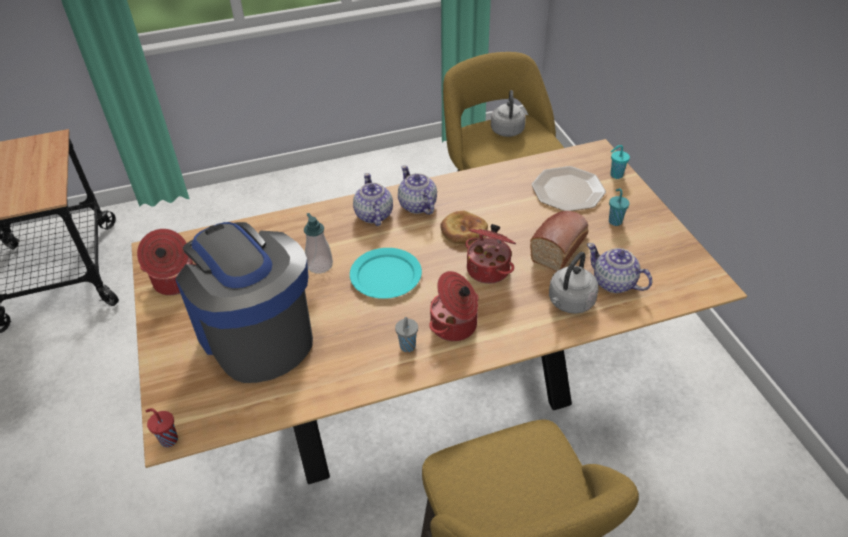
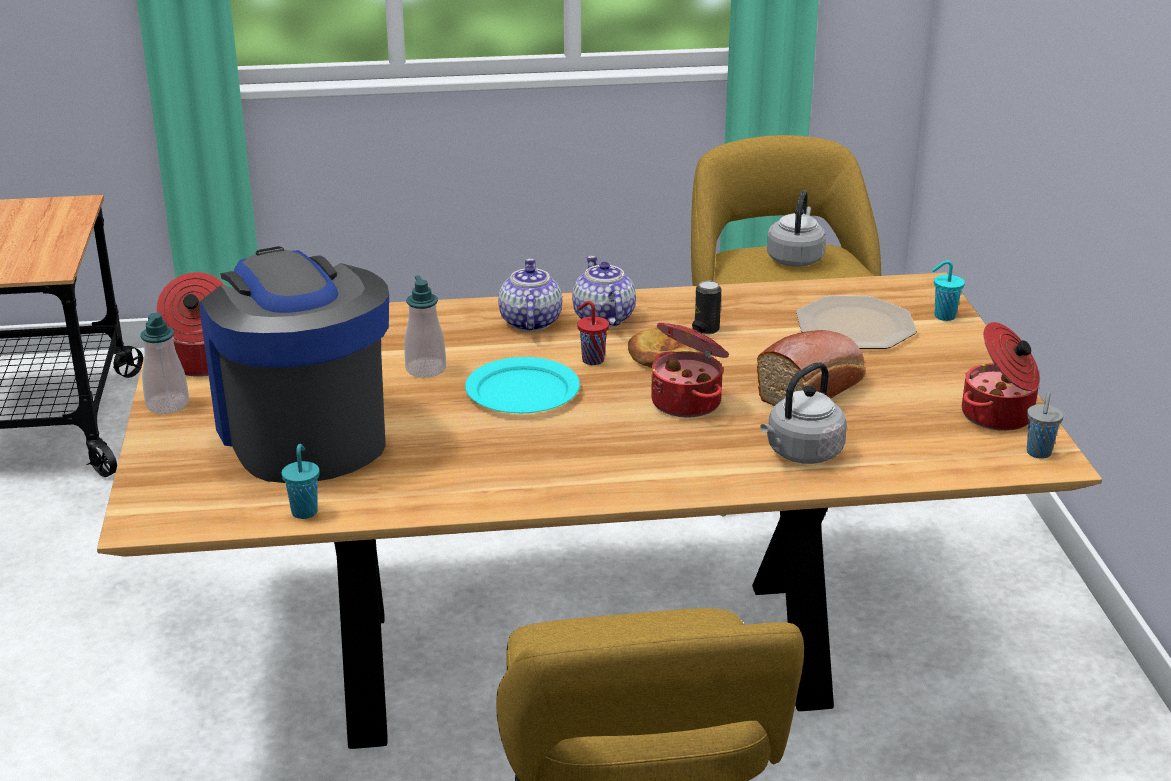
camera: 10 degrees right, 15 degrees down
red cup [146,408,178,447] -> red cup moved to [577,301,609,365]
grey cup [395,317,418,352] -> grey cup moved to [1027,392,1064,459]
cooking pot [429,271,479,341] -> cooking pot moved to [962,322,1040,431]
teapot [587,243,652,293] -> none
turquoise cup [609,188,629,226] -> turquoise cup moved to [282,444,320,519]
none -> soap dispenser [140,313,189,414]
none -> can [695,281,721,335]

